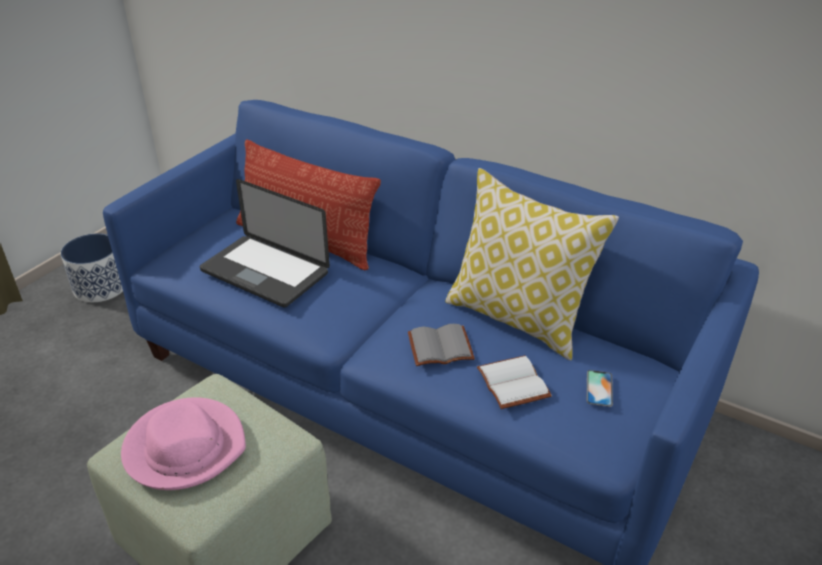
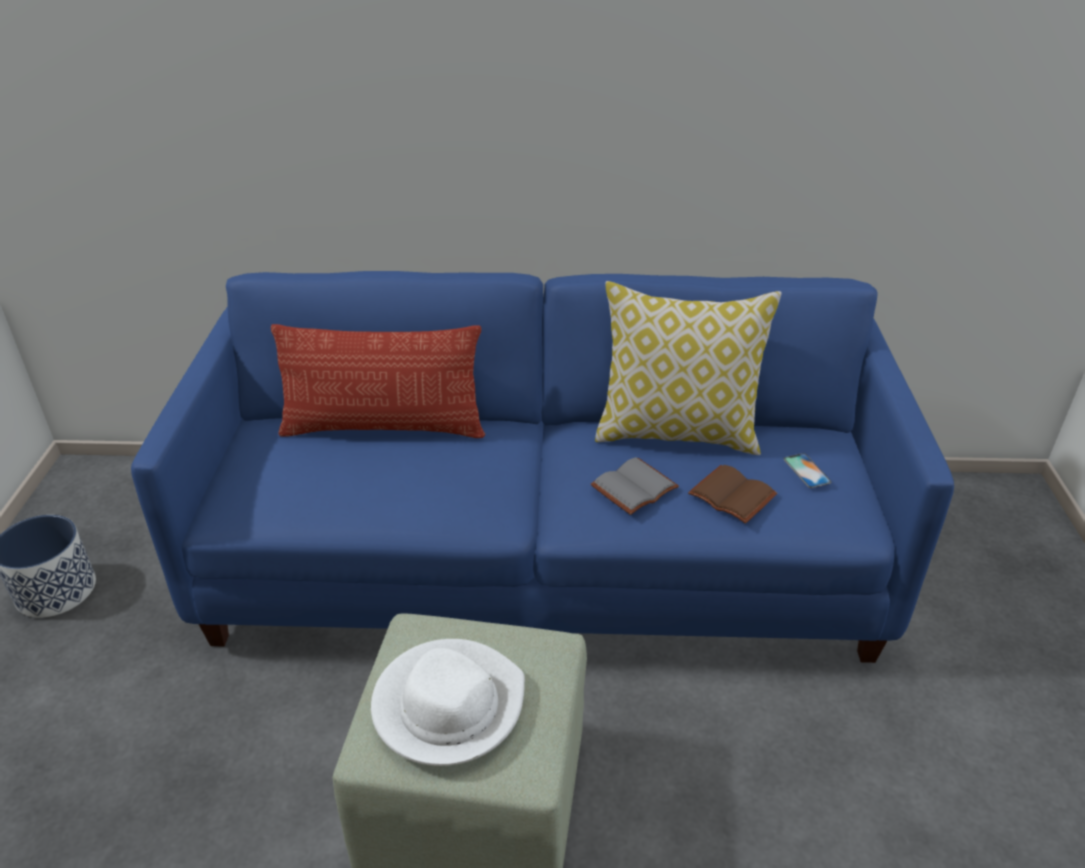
camera: 30 degrees left, 0 degrees up
pink hat [121,397,246,490] -> white hat [371,639,525,766]
laptop [200,179,330,307] -> none
white book [477,355,552,409] -> brown book [688,465,777,524]

